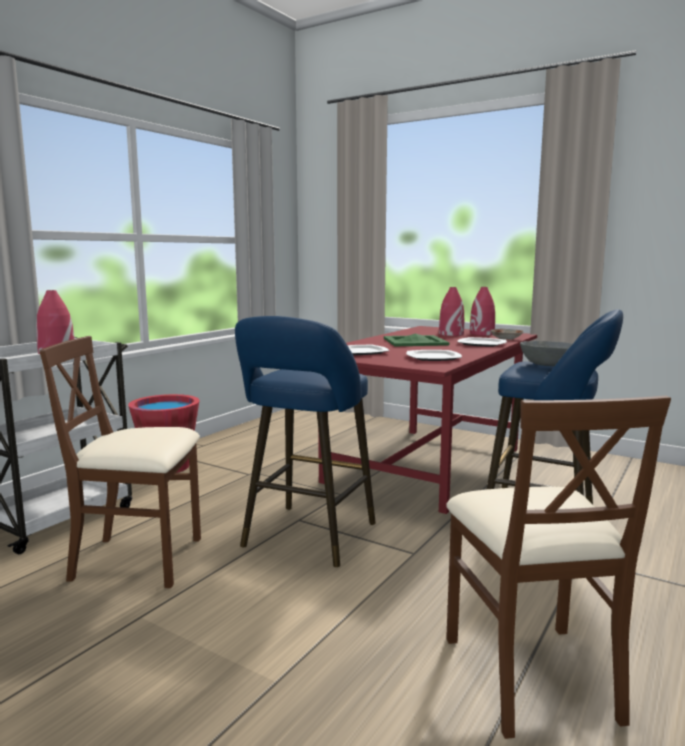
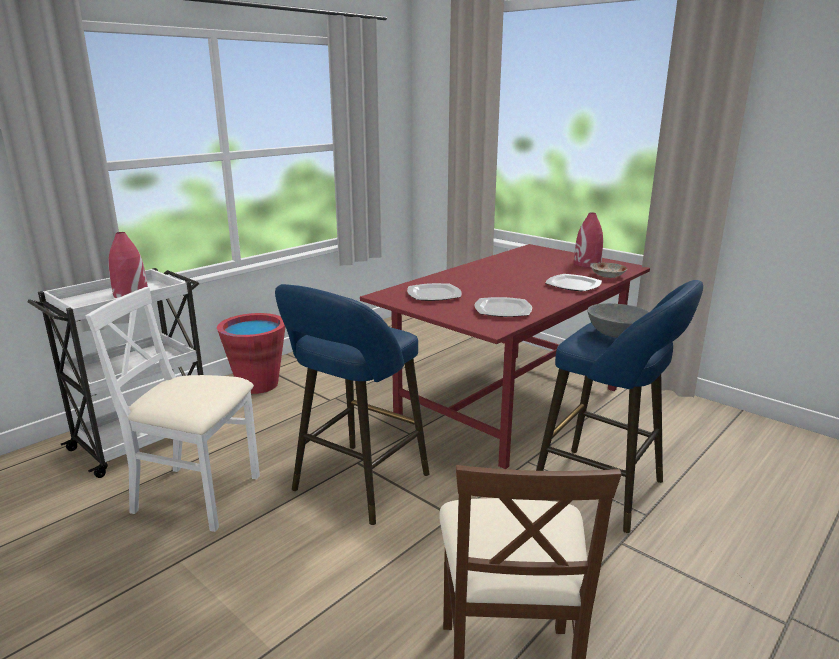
camera: 10 degrees right, 10 degrees up
brown chair [39,336,201,588] -> white chair [86,287,260,532]
green tray [384,333,449,346] -> none
red vase [439,287,464,336] -> none

